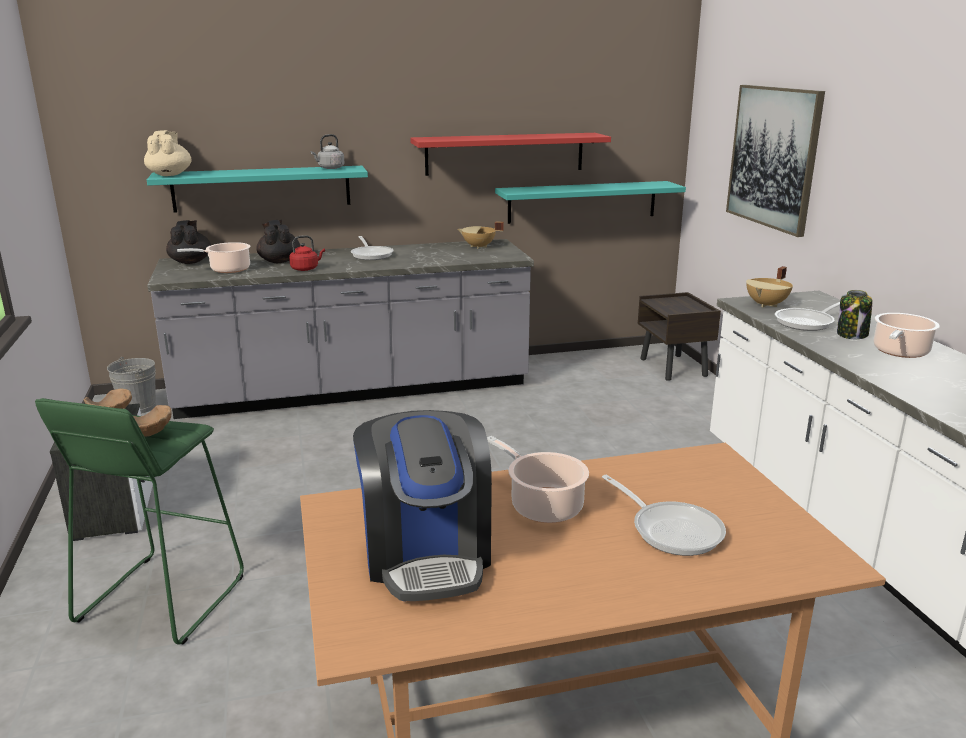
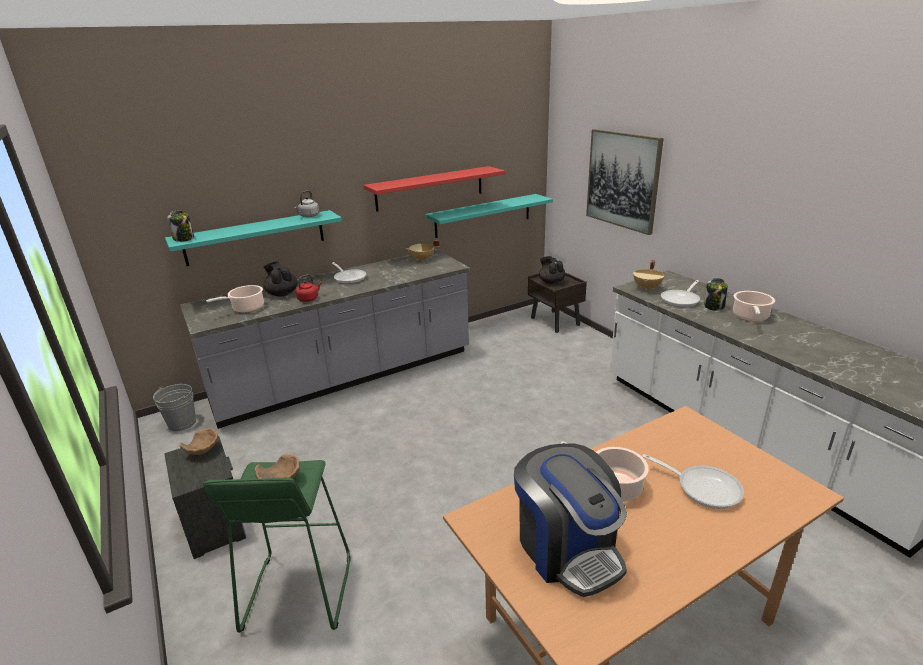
camera: 15 degrees left, 5 degrees up
beige teapot [144,130,192,176] -> jar [167,211,194,242]
black teapot [166,220,211,264] -> black teapot moved to [539,256,566,284]

